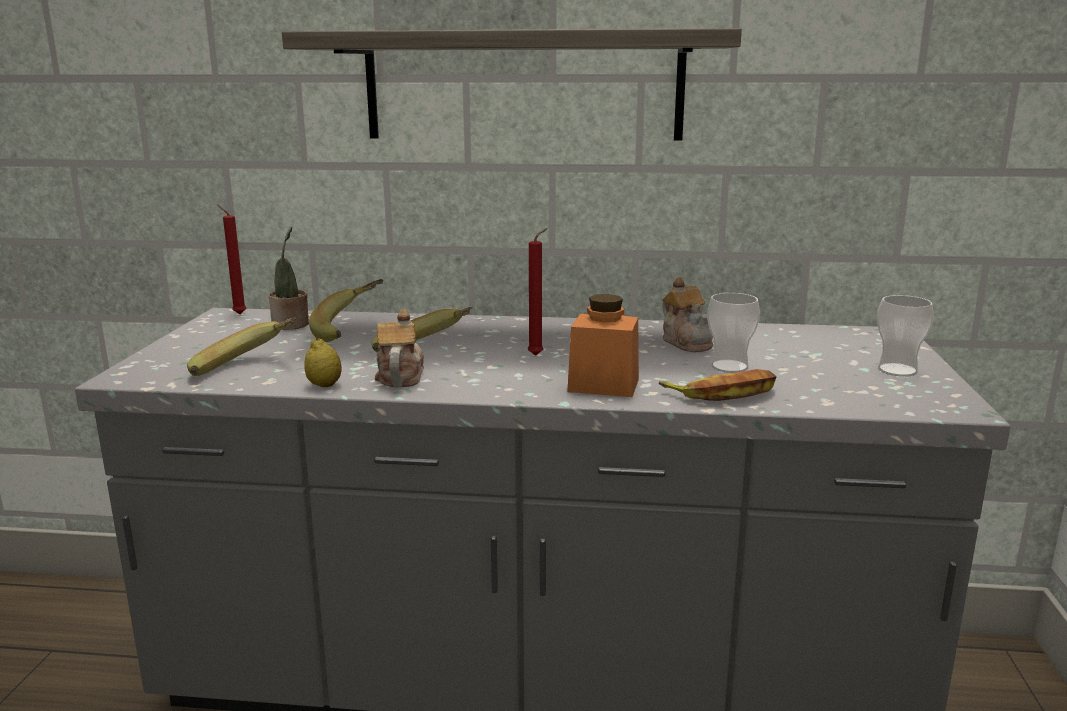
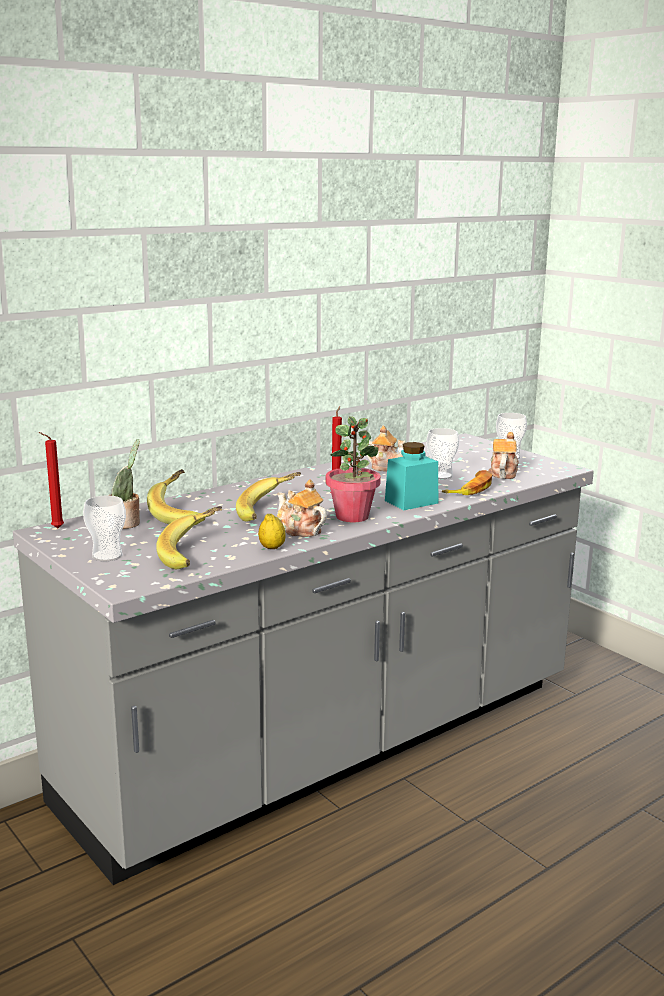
camera: 45 degrees left, 0 degrees up
shelf [282,28,742,141] -> none
orange jar [567,294,639,397] -> turquoise jar [385,442,438,510]
none -> cup [83,495,126,561]
none -> potted plant [326,416,381,523]
none -> teapot [488,432,519,479]

